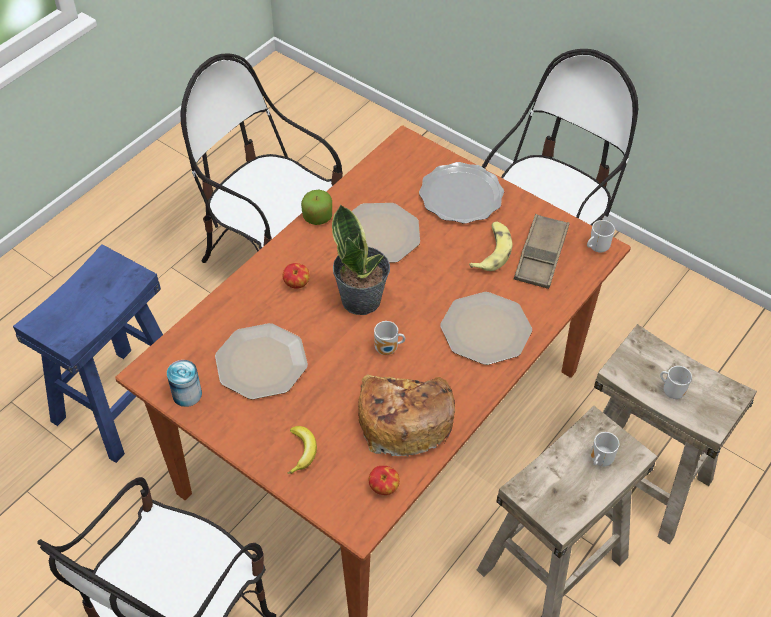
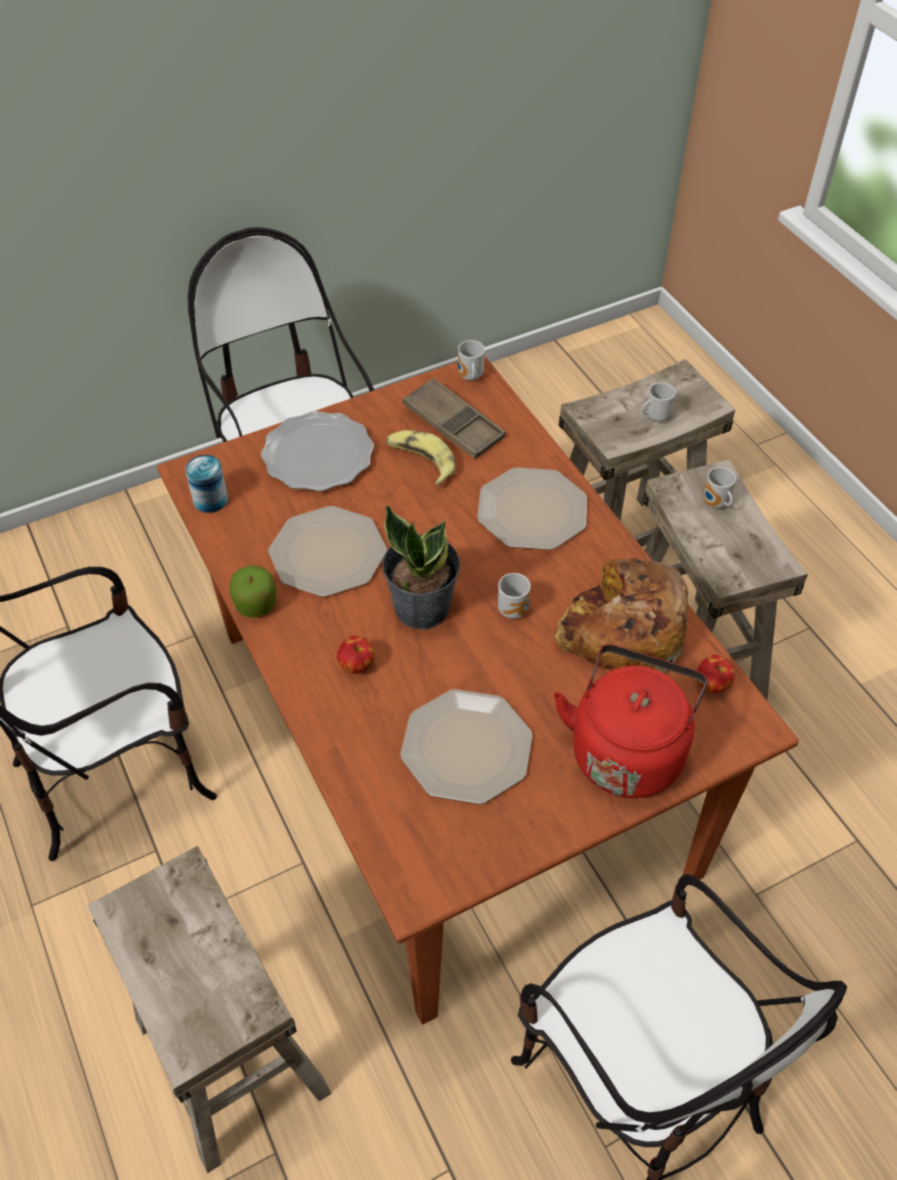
camera: 65 degrees left, 0 degrees up
blue stool [13,244,163,463] -> beige stool [88,846,332,1173]
can [167,360,202,407] -> can moved to [185,455,228,513]
banana [288,426,317,474] -> red kettle [554,644,708,798]

